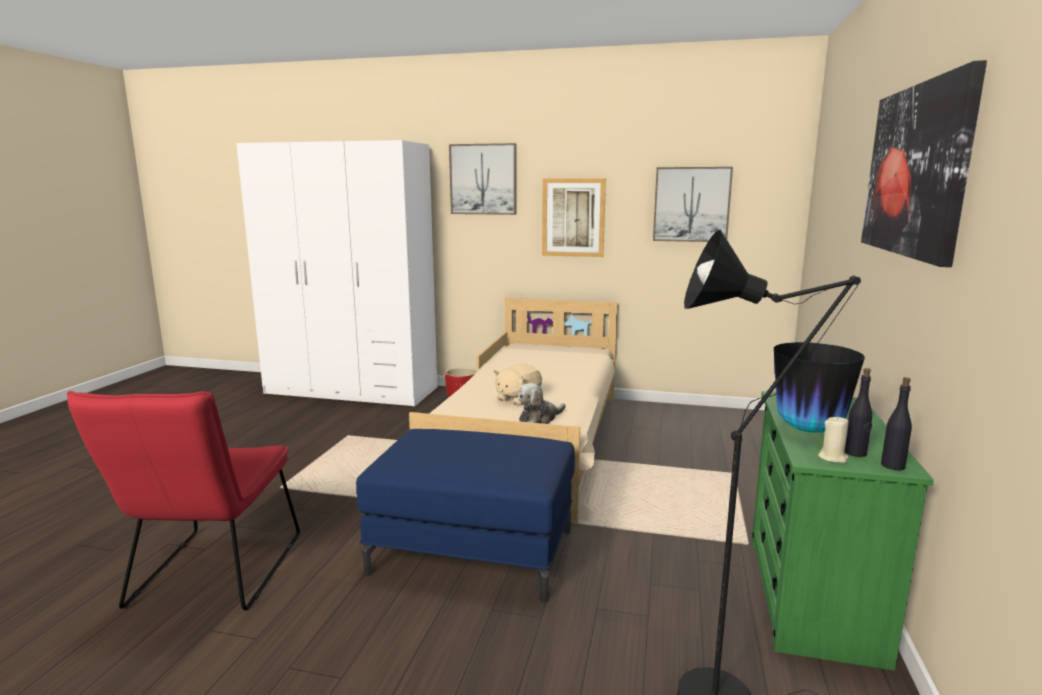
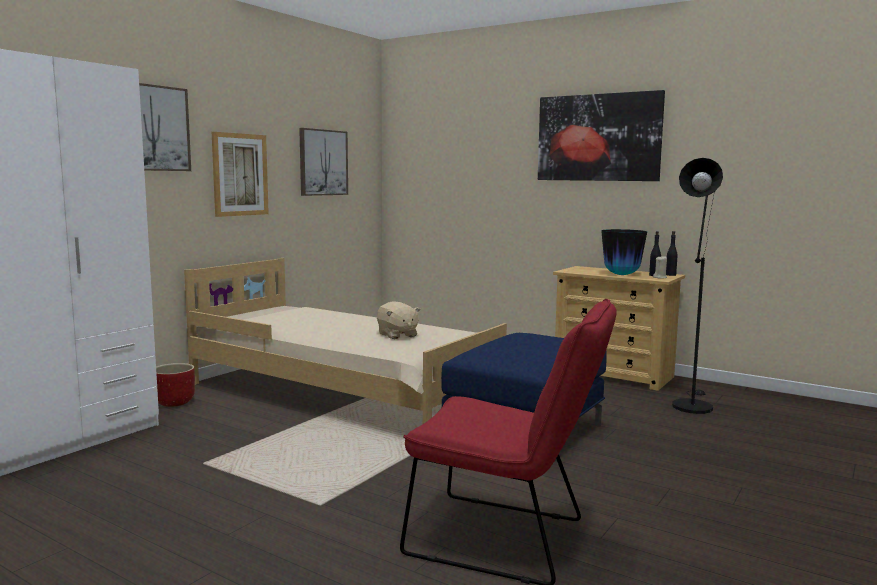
camera: 70 degrees left, 5 degrees down
plush toy [518,383,565,424] -> none
green dresser [751,391,934,670] -> beige dresser [553,266,685,391]

